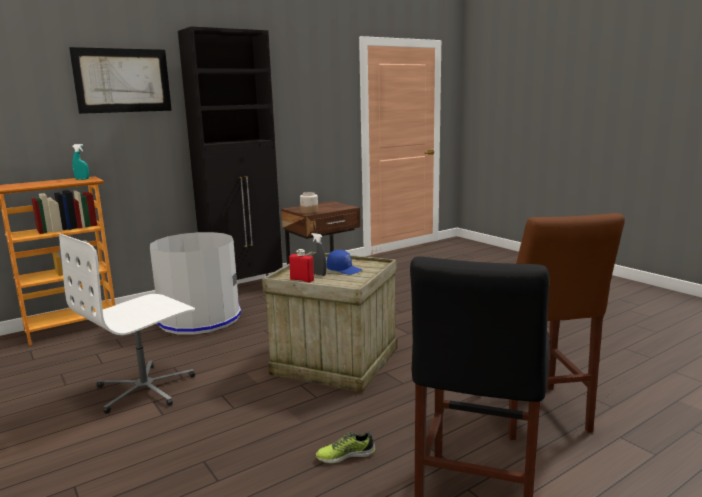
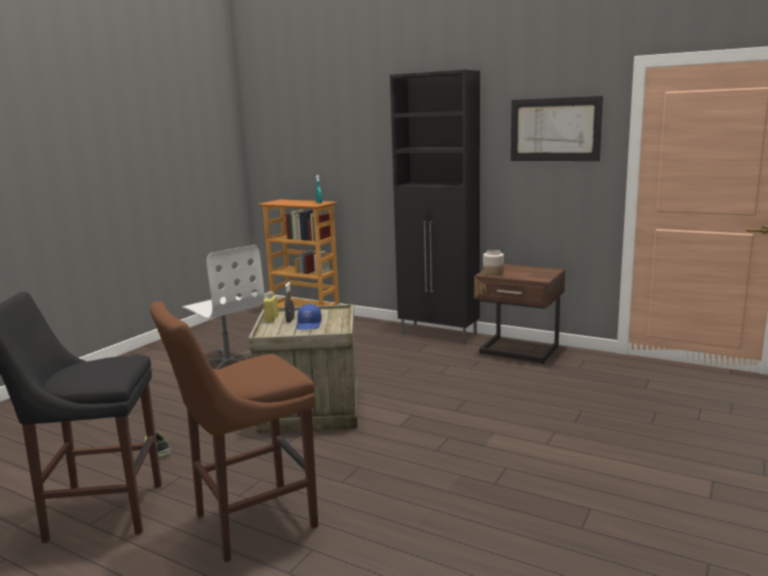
camera: 65 degrees right, 0 degrees up
white office chair [59,234,195,414] -> white office chair turned 150 degrees counterclockwise [182,245,265,370]
picture [69,47,172,114] -> picture moved to [511,96,603,161]
grey trash can [150,232,241,335] -> none
red bottle [289,249,314,283] -> yellow bottle [263,292,279,323]

